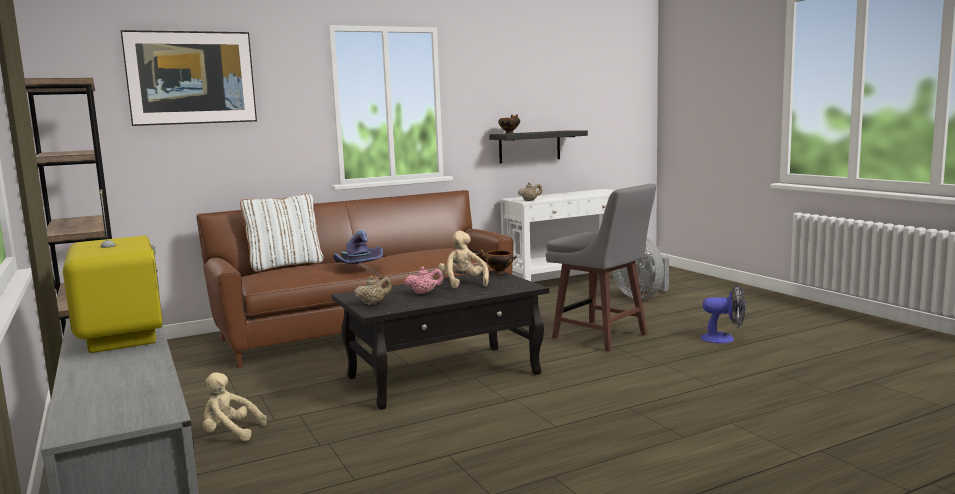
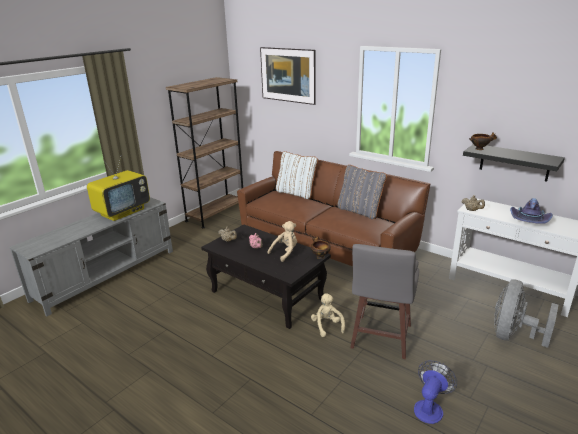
camera: 65 degrees right, 15 degrees up
beige plush toy [203,373,267,441] -> beige plush toy moved to [311,293,345,337]
purple hat [333,230,383,264] -> purple hat moved to [510,198,553,224]
fan [701,285,745,344] -> fan turned 135 degrees counterclockwise [414,360,457,424]
none -> grey pillow [337,165,387,219]

